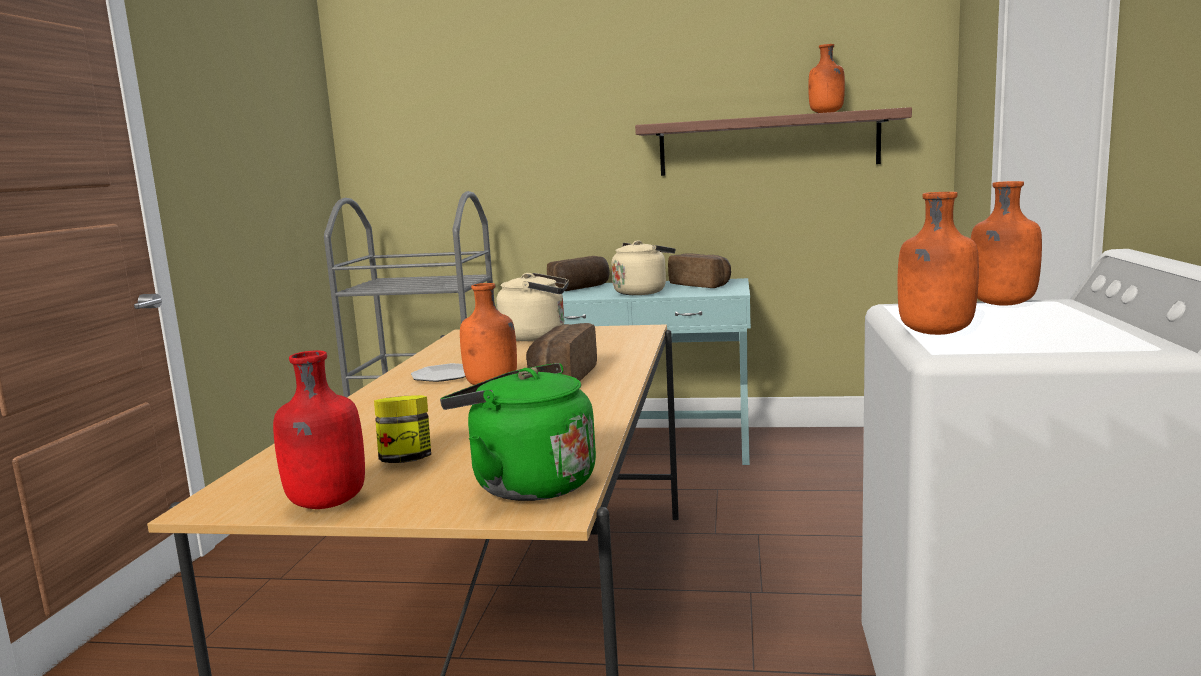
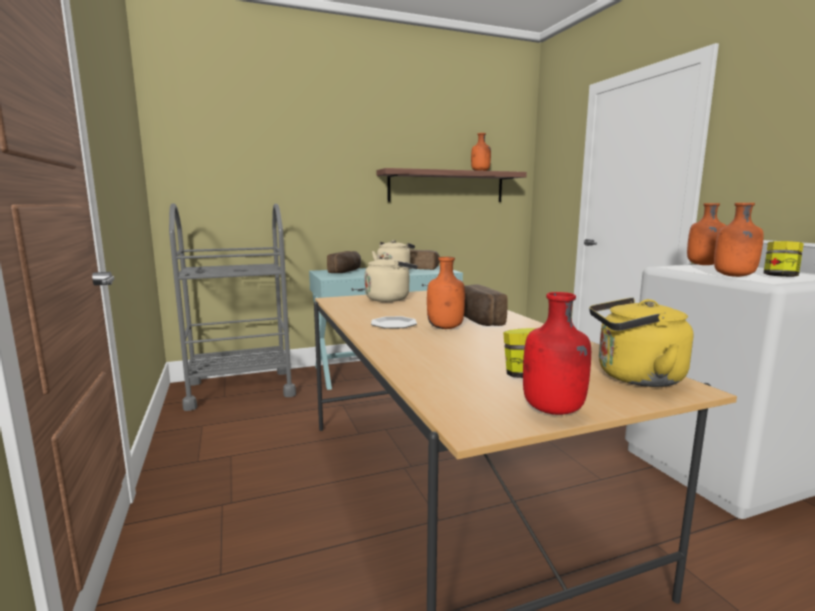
camera: 30 degrees left, 0 degrees up
green kettle [440,363,596,501] -> yellow kettle [589,298,693,387]
none -> jar [763,241,804,277]

